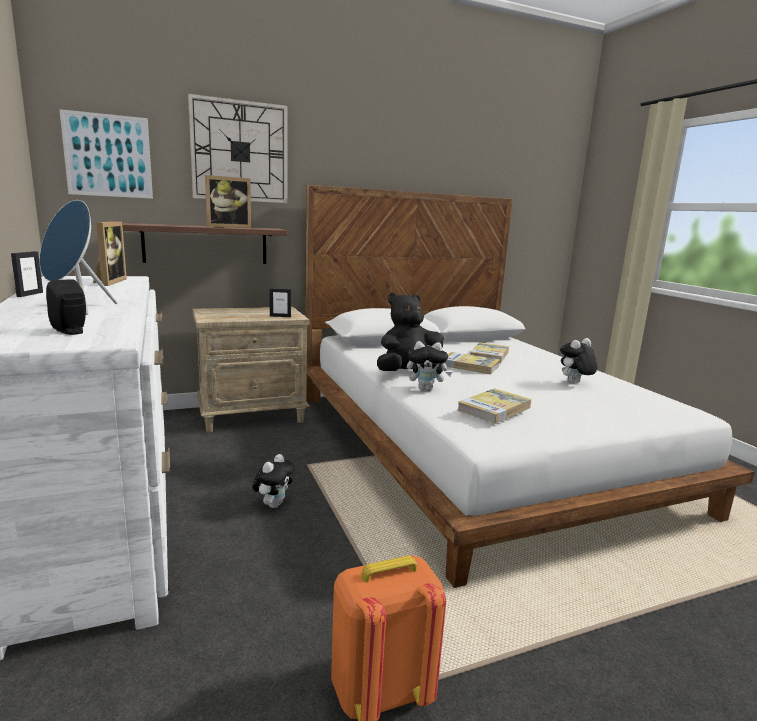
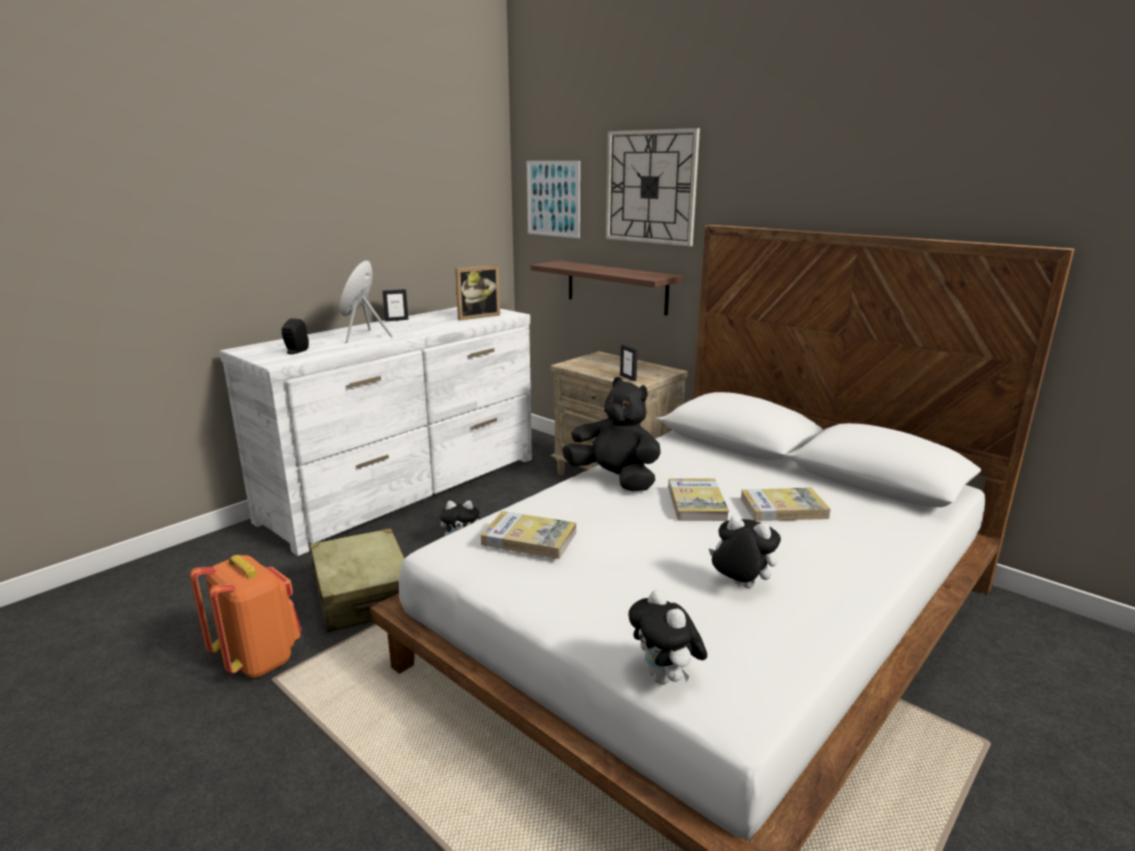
camera: 65 degrees right, 5 degrees up
picture frame [205,175,251,228] -> none
plush toy [407,341,452,391] -> plush toy moved to [628,589,707,684]
none -> beige suitcase [310,528,405,633]

